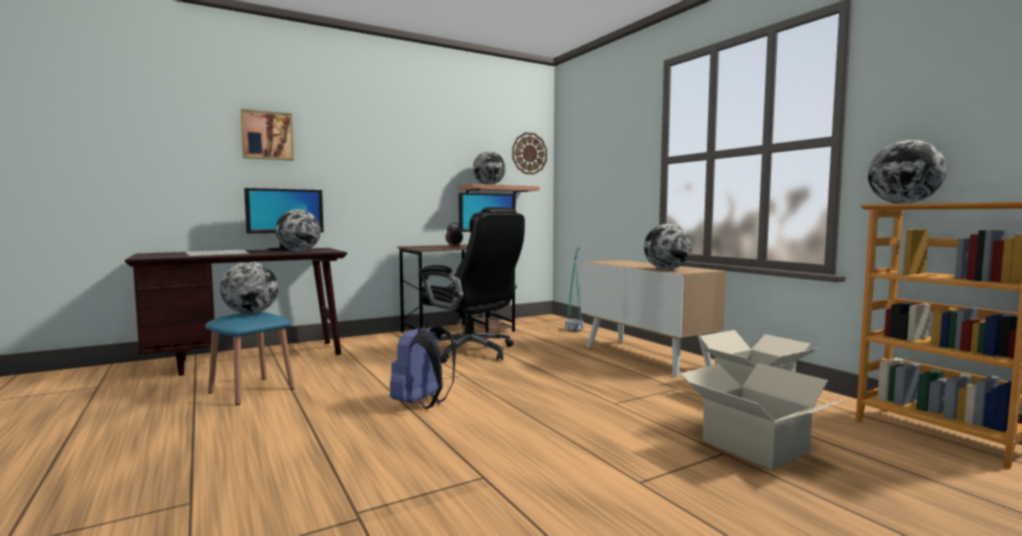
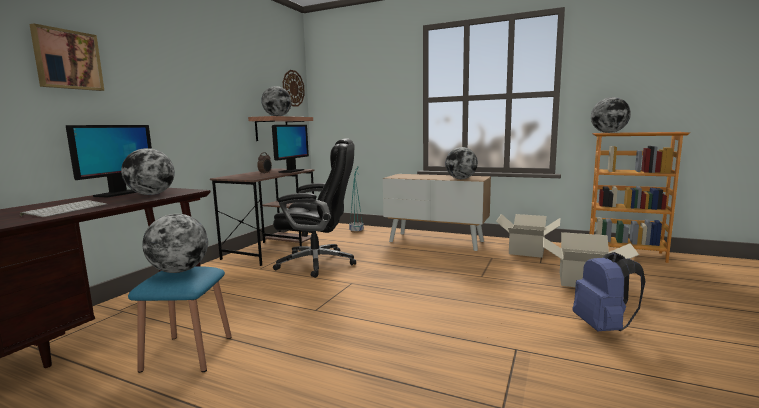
camera: 35 degrees left, 5 degrees up
blue backpack [390,323,456,409] -> blue backpack moved to [573,252,646,331]

